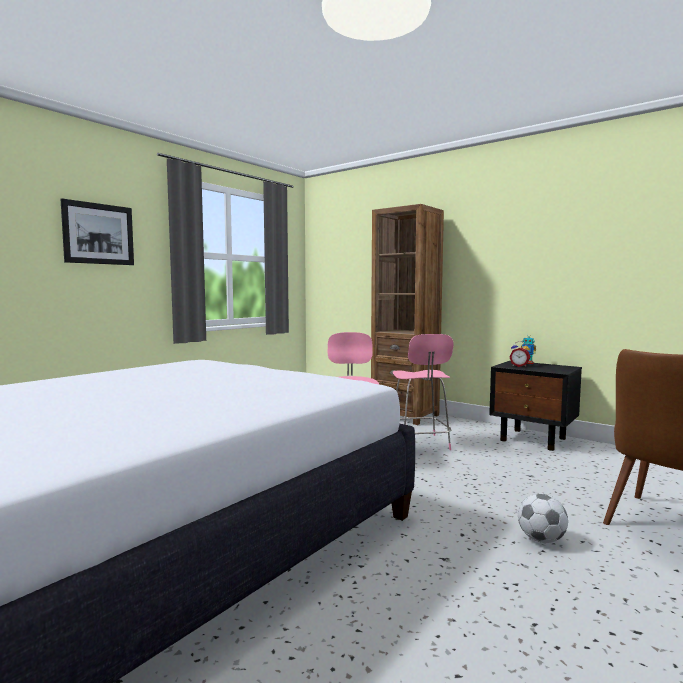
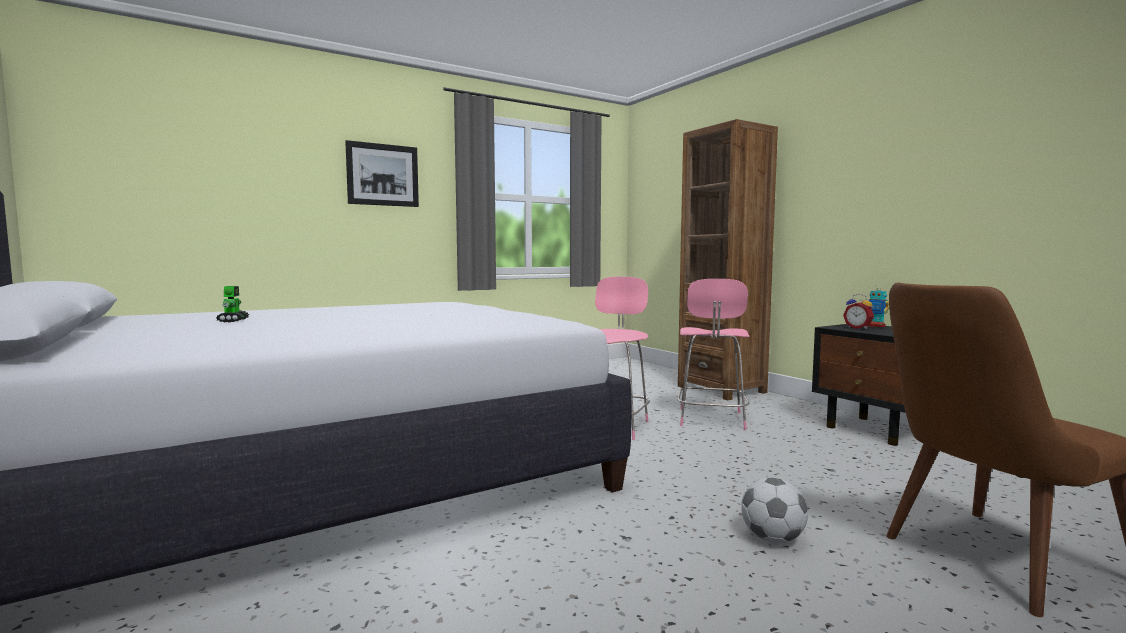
camera: 20 degrees right, 0 degrees up
none -> toy robot [216,286,249,323]

